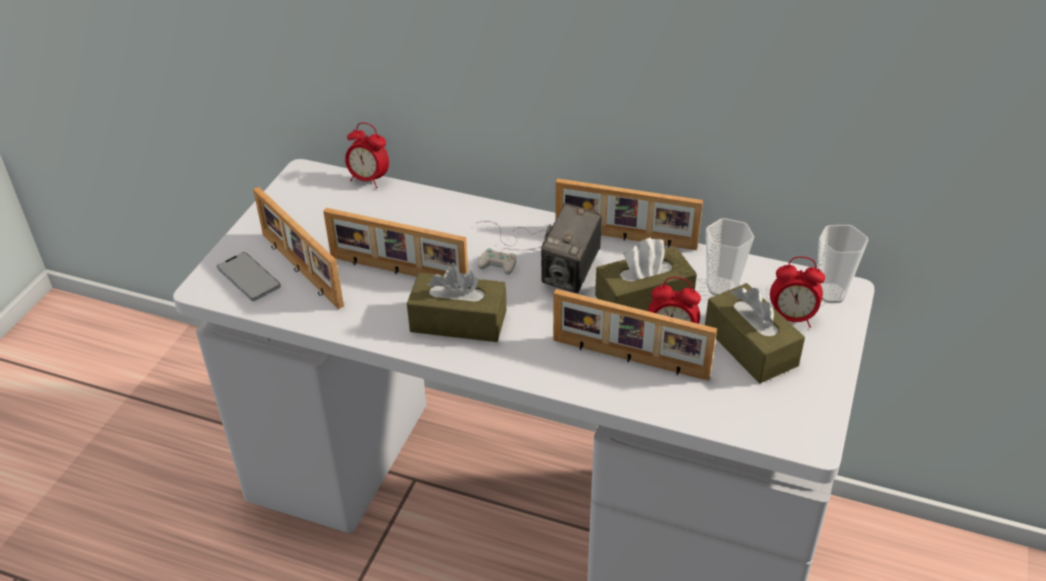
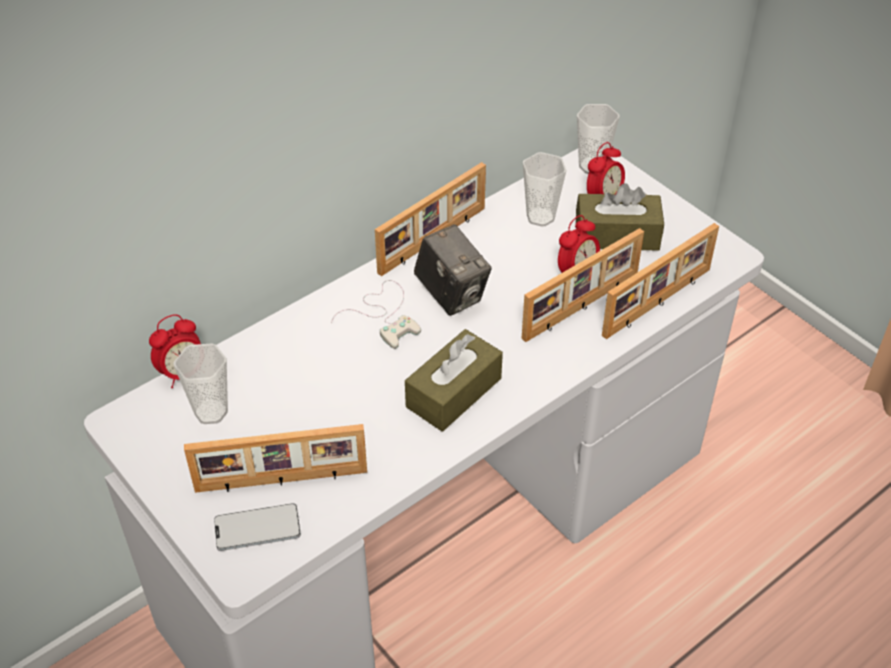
camera: 60 degrees left, 5 degrees up
picture frame [323,208,468,277] -> picture frame moved to [602,223,719,339]
brown tissue box [595,238,697,311] -> none
none -> cup [173,344,228,424]

